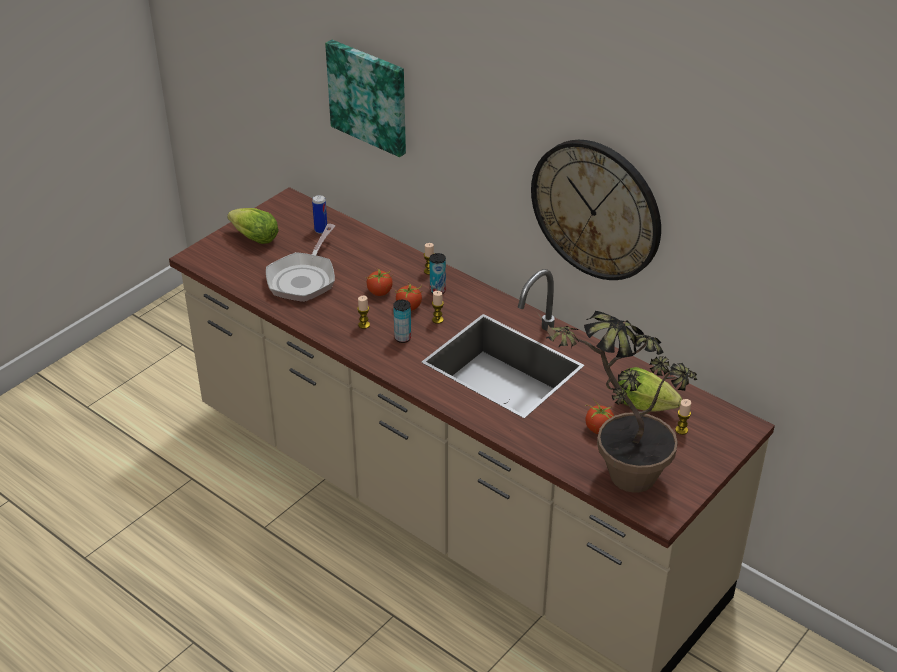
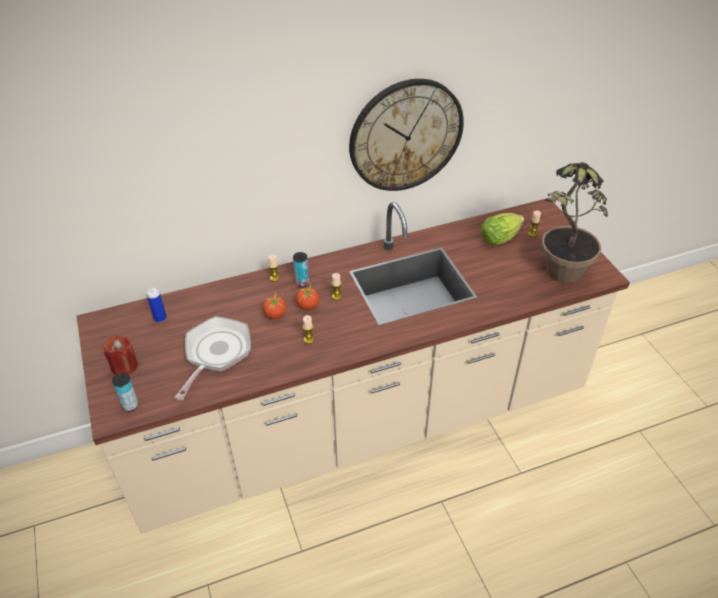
camera: 60 degrees left, 5 degrees up
lettuce [227,208,279,244] -> red candle [104,335,138,375]
frying pan [266,224,335,302] -> frying pan turned 120 degrees counterclockwise [174,316,251,400]
picture [325,40,406,157] -> none
can [393,300,411,343] -> can moved to [112,373,139,411]
tomato [585,400,614,434] -> none

